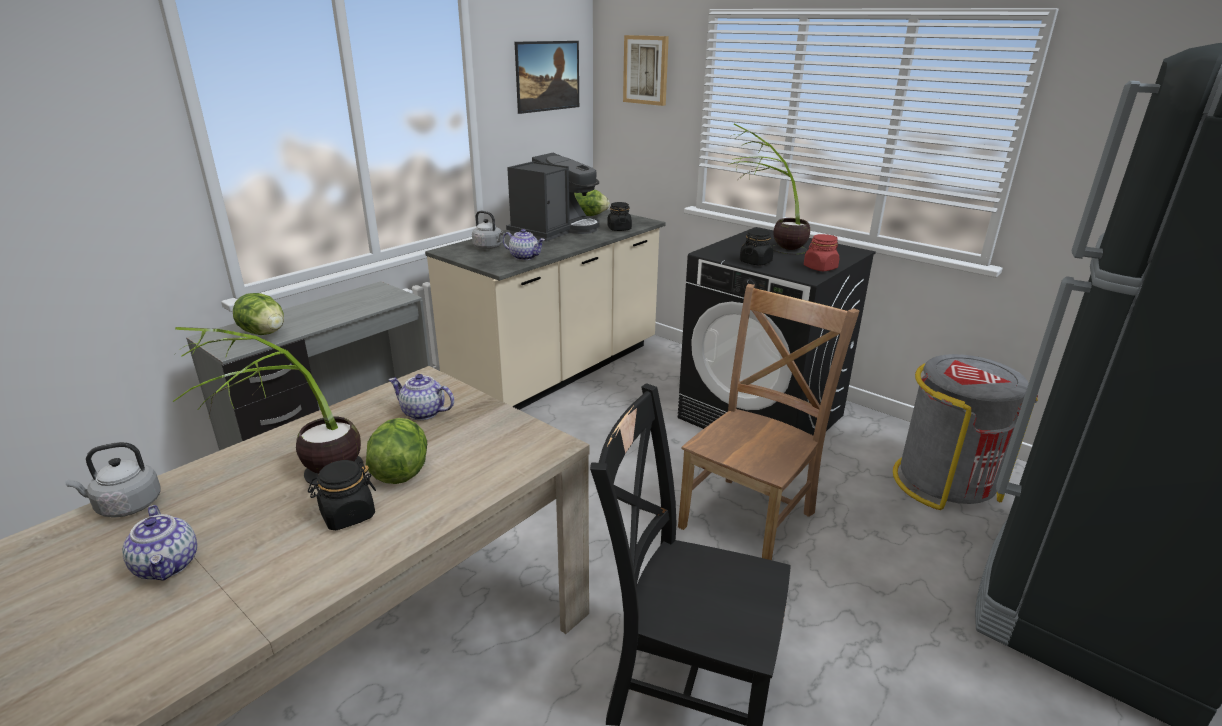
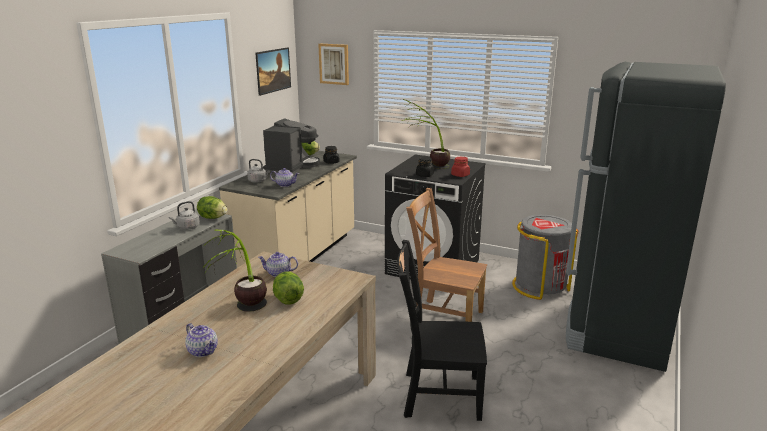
camera: 15 degrees left, 5 degrees down
grey kettle [65,442,161,517] -> grey kettle moved to [169,201,200,230]
lettuce [233,293,284,335] -> lettuce moved to [197,196,227,219]
black jar [308,460,376,530] -> none
brown chair [678,284,859,560] -> brown chair turned 90 degrees counterclockwise [406,188,487,322]

